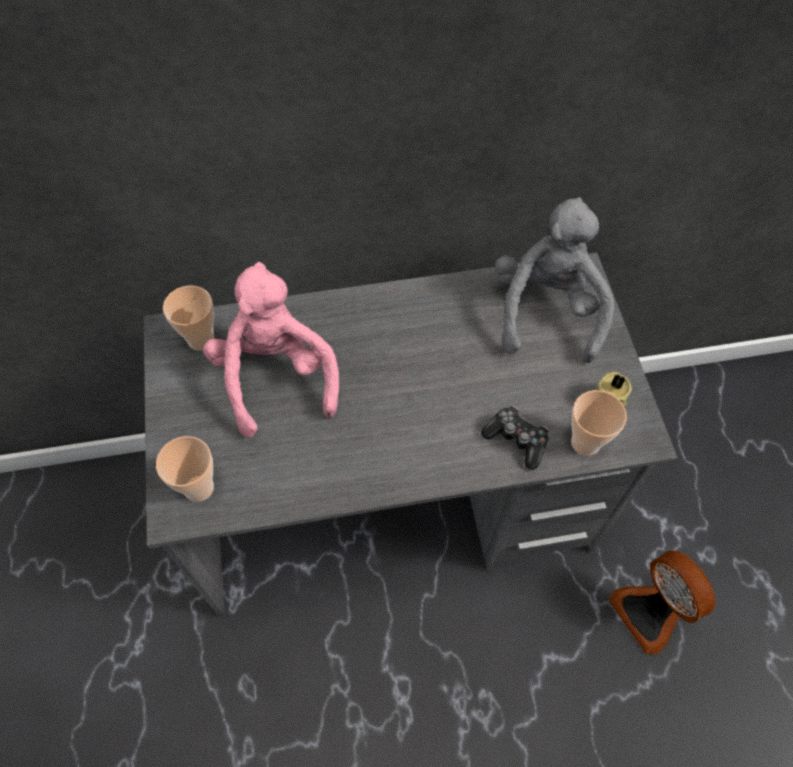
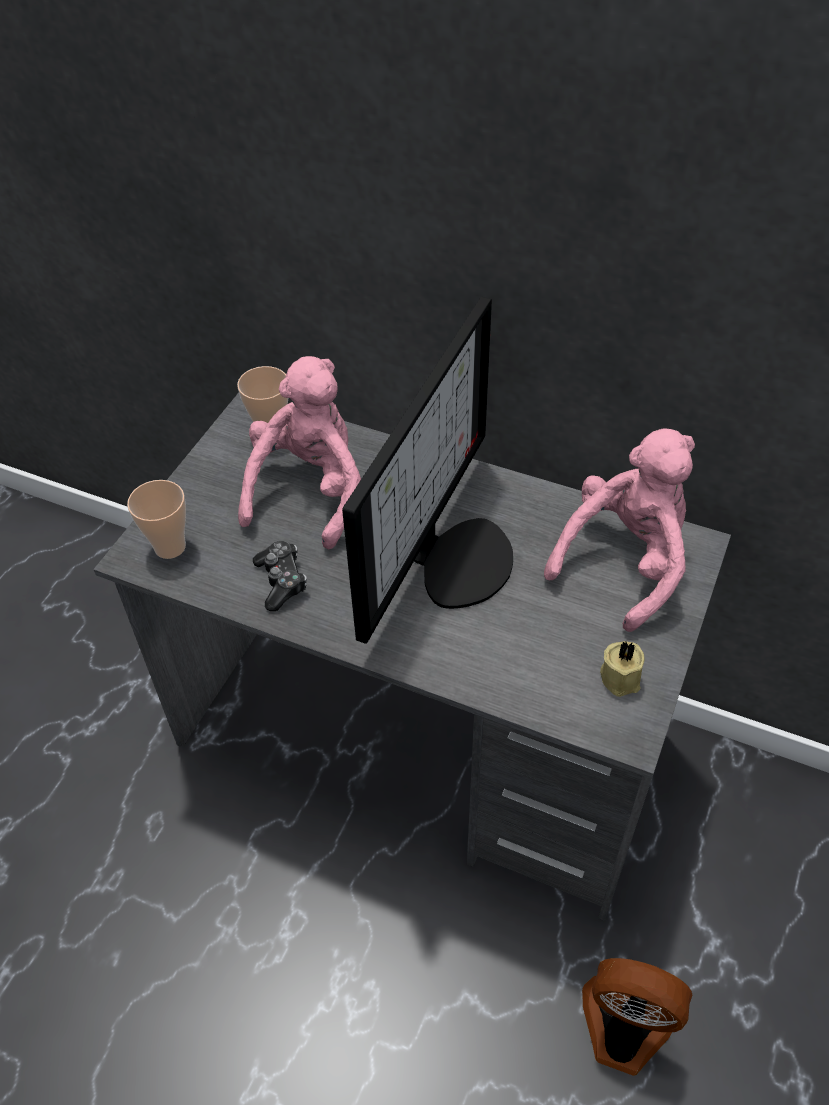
camera: 35 degrees right, 10 degrees down
game controller [481,406,548,470] -> game controller moved to [253,541,307,611]
grey plush toy [495,197,615,363] -> pink plush toy [544,429,695,632]
cup [571,390,627,456] -> none
fan [609,550,716,654] -> fan turned 105 degrees clockwise [582,958,692,1076]
none -> monitor [342,297,513,644]

